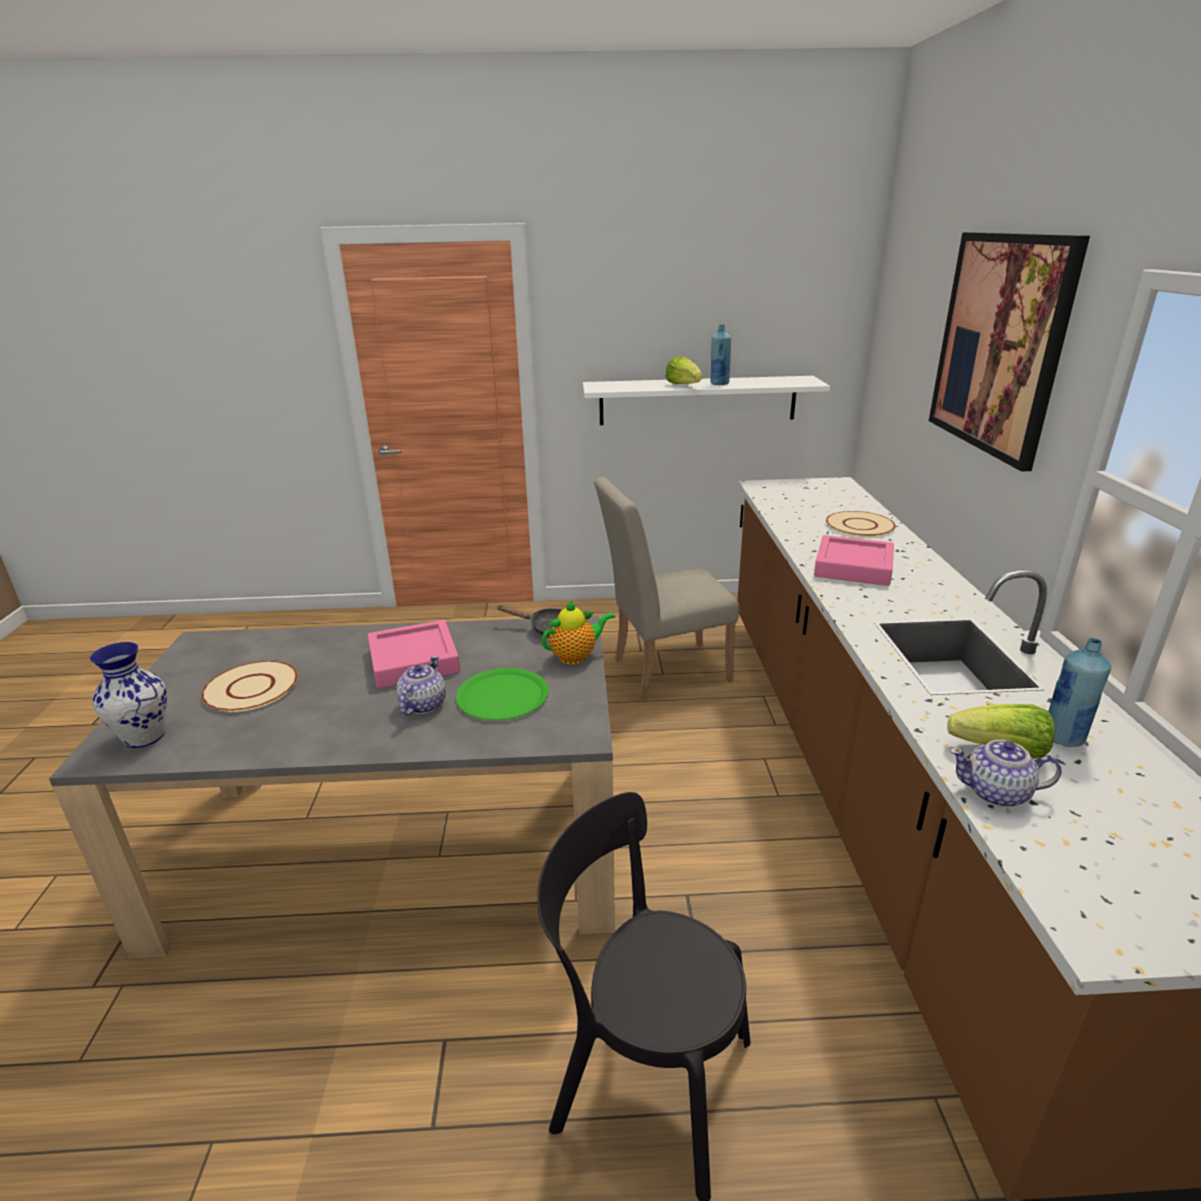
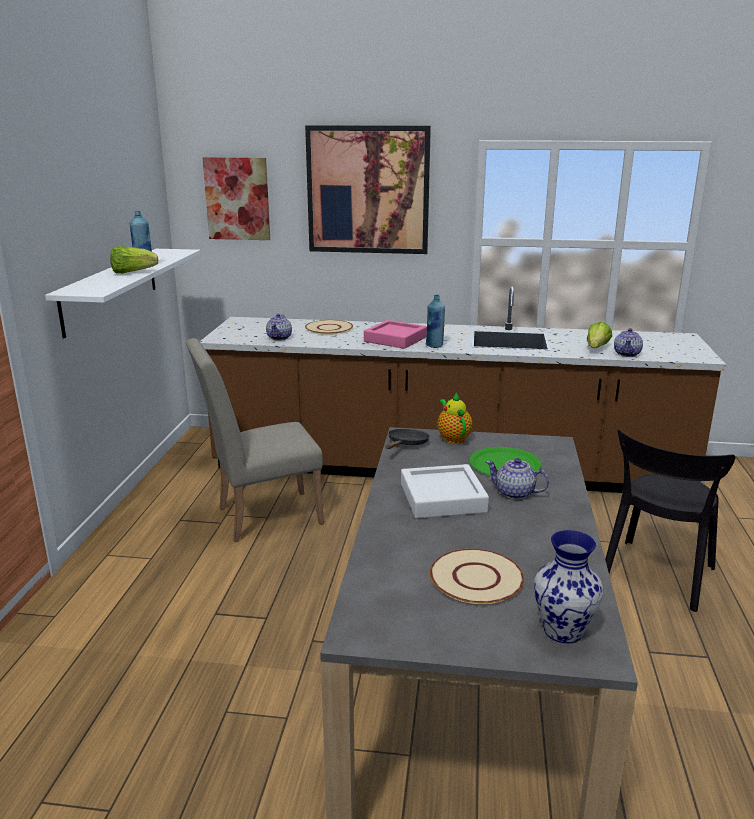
camera: 80 degrees left, 5 degrees down
pink tray [368,620,460,688] -> white tray [401,464,489,519]
beige chair [594,477,739,699] -> beige chair turned 75 degrees clockwise [186,338,324,542]
blue bottle [1049,638,1111,747] -> blue bottle moved to [426,295,445,348]
none -> picture [203,157,270,240]
none -> teapot [266,314,292,340]

